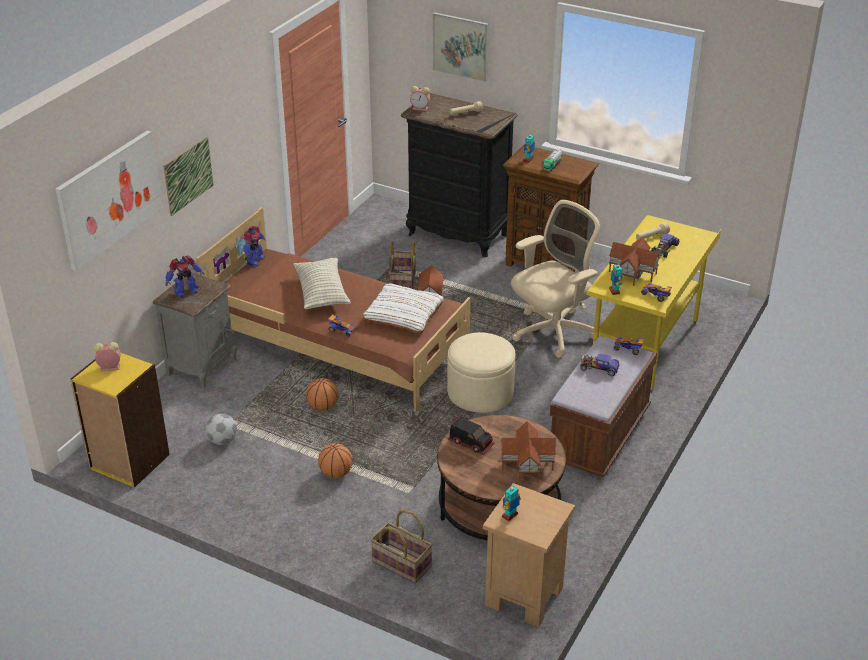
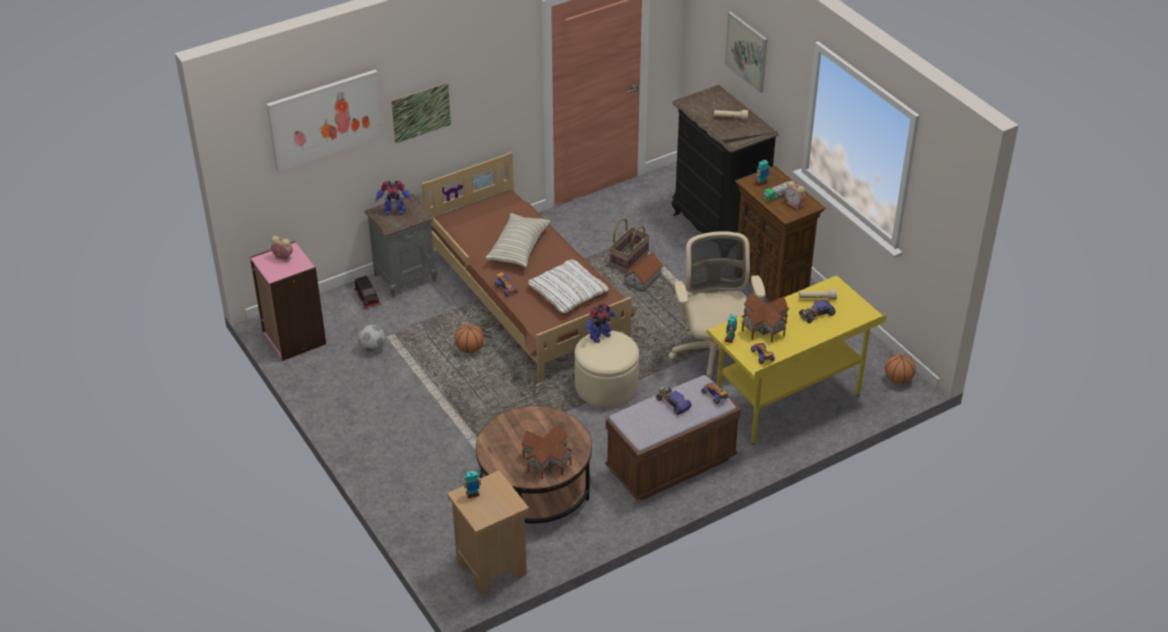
camera: 30 degrees right, 5 degrees up
yellow bookcase [70,353,170,488] -> pink bookcase [250,241,326,361]
toy robot [243,226,265,267] -> toy robot moved to [586,303,617,343]
basketball [318,443,353,478] -> basketball moved to [885,354,916,384]
basket [370,510,433,584] -> none
alarm clock [410,86,430,111] -> alarm clock moved to [785,181,806,209]
toy truck [448,416,495,455] -> toy truck moved to [354,275,381,309]
beige office chair [511,200,600,358] -> beige office chair turned 90 degrees counterclockwise [668,231,765,378]

